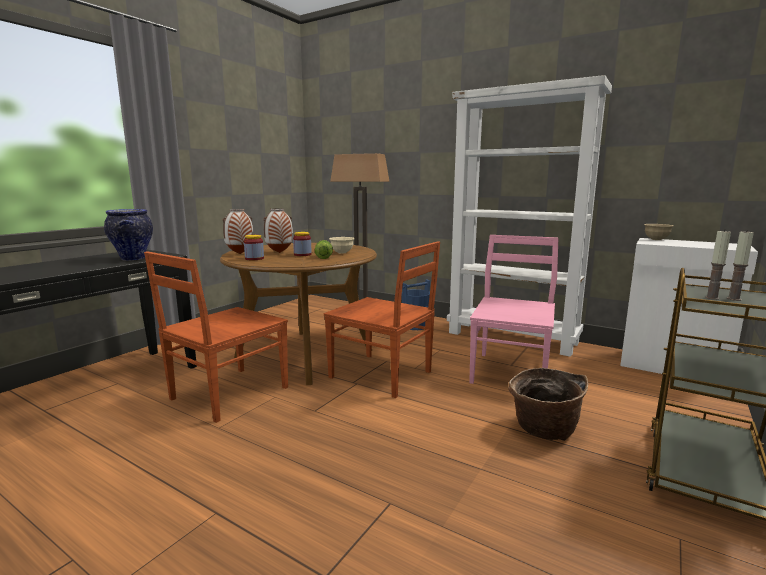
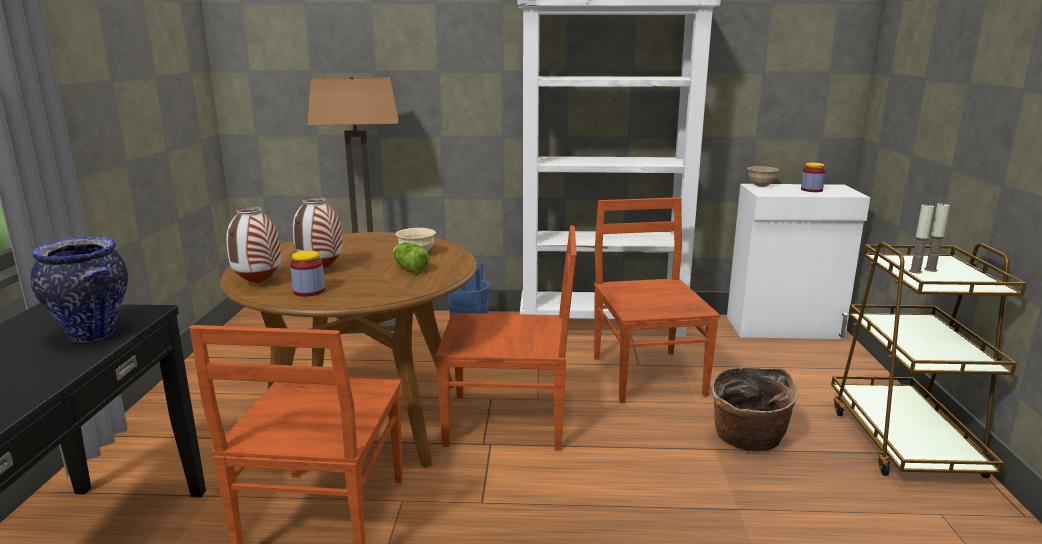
camera: 30 degrees left, 5 degrees up
jar [293,232,312,256] -> jar moved to [801,163,826,192]
pink chair [469,235,559,384] -> brown chair [594,197,720,403]

